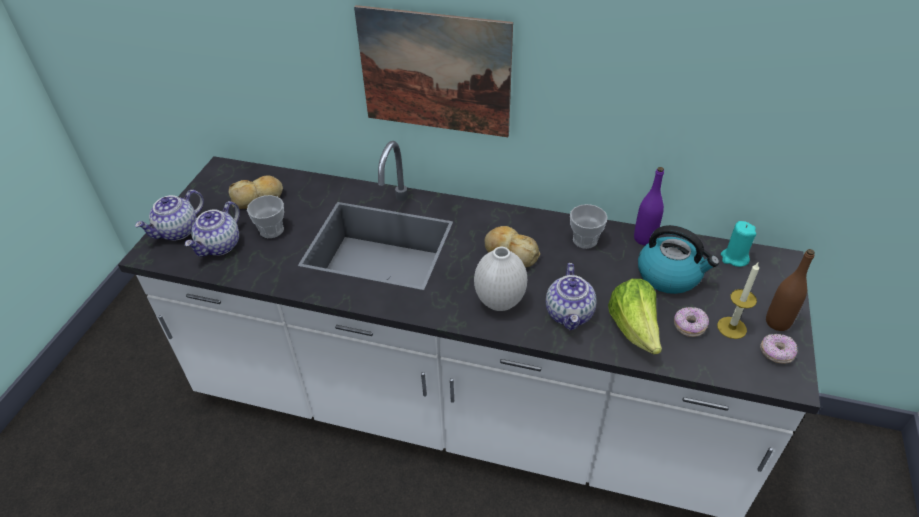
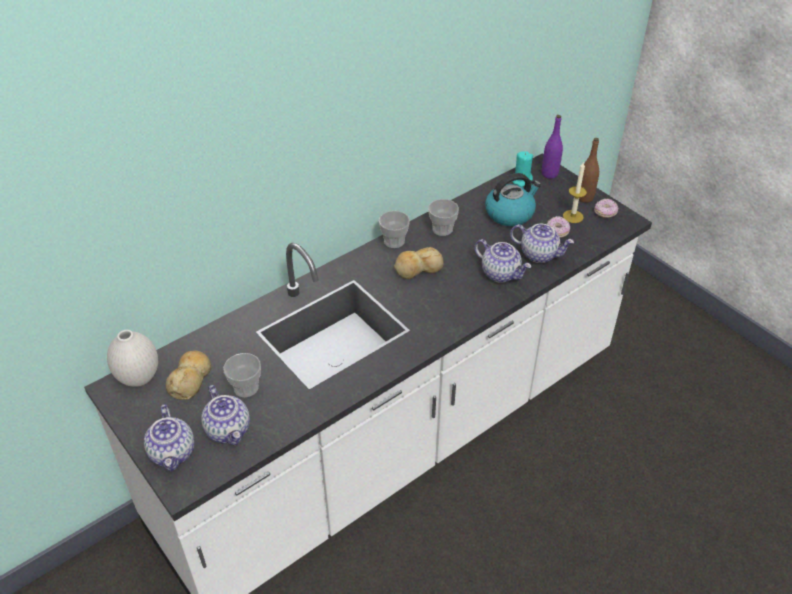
camera: 55 degrees left, 0 degrees up
picture [354,5,513,137] -> none
white vase [474,247,527,311] -> white vase moved to [107,330,158,387]
lettuce [608,279,662,355] -> teapot [510,223,574,263]
purple bottle [634,167,664,245] -> purple bottle moved to [542,115,563,179]
none -> cup [379,211,410,248]

